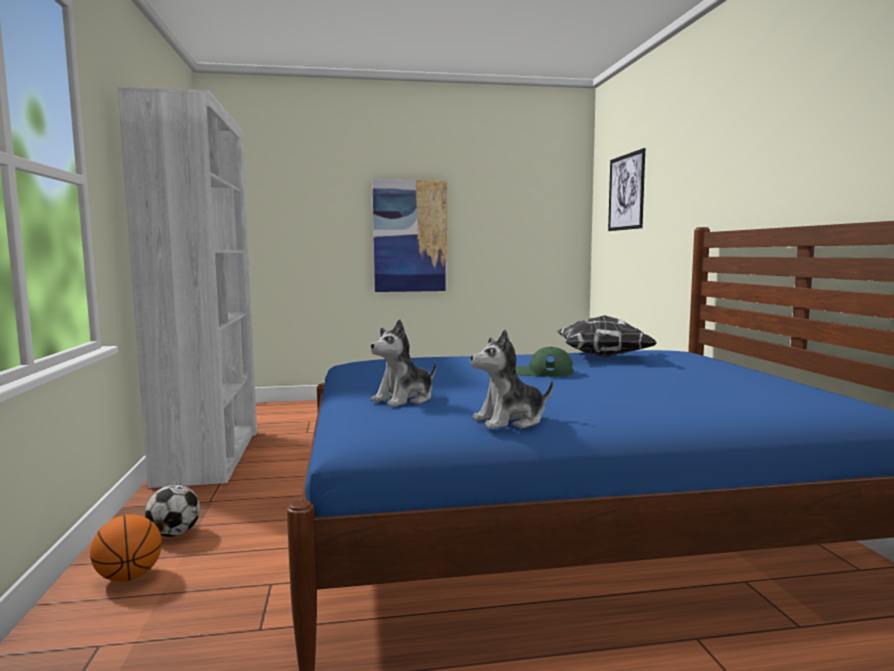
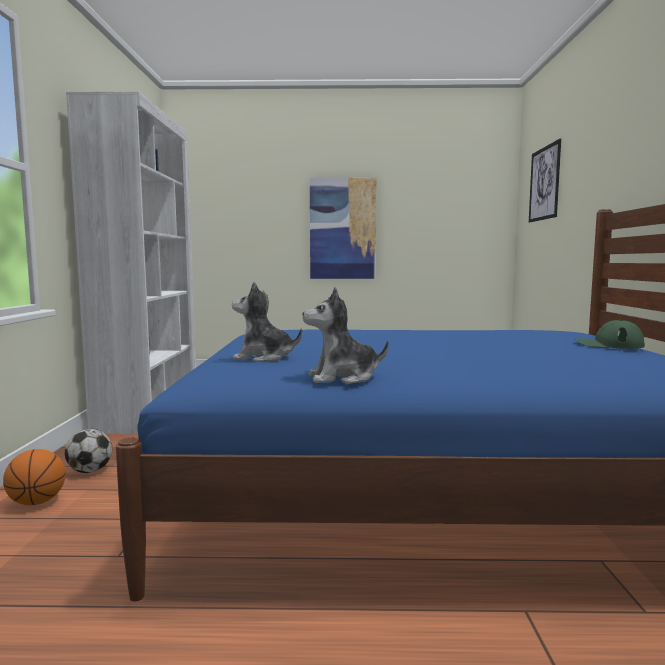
camera: 10 degrees right, 0 degrees up
plush toy [370,319,436,407] -> plush toy turned 45 degrees clockwise [232,282,302,362]
green cap [515,347,574,377] -> green cap moved to [575,320,645,349]
pillow [557,315,657,357] -> none

